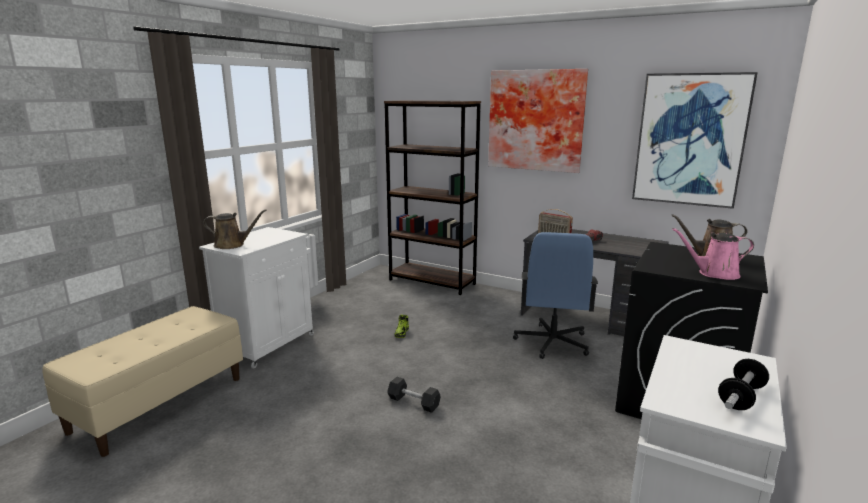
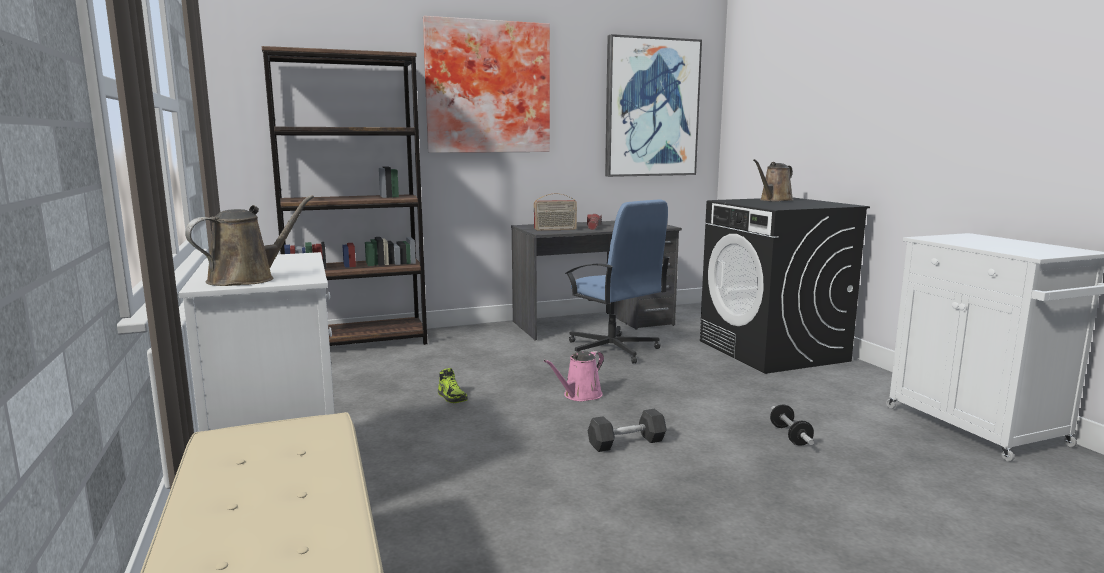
camera: 50 degrees left, 5 degrees down
pink watering can [672,228,754,280] -> pink watering can moved to [544,351,604,401]
dumbbell [718,359,769,410] -> dumbbell moved to [770,404,814,446]

